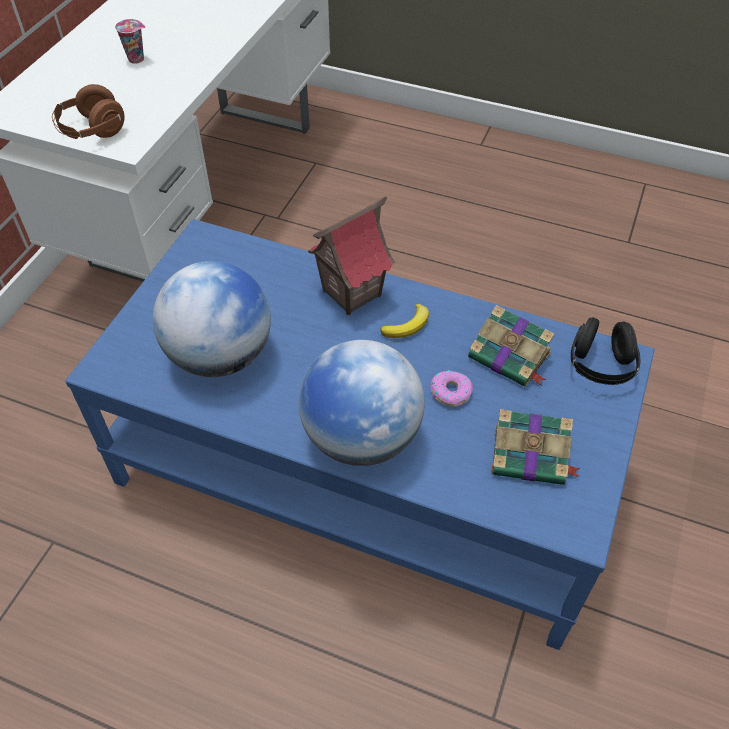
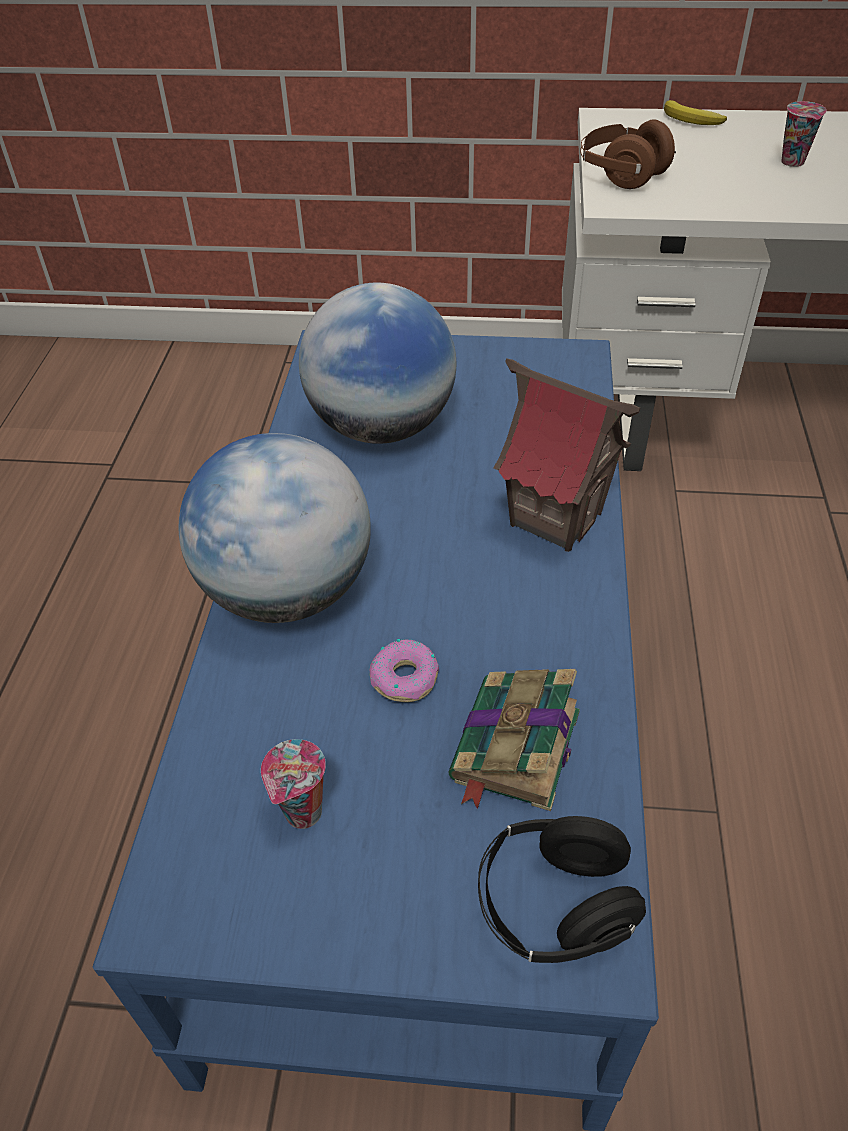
camera: 75 degrees right, 5 degrees down
banana [380,304,429,338] -> banana moved to [664,100,727,125]
book [492,409,580,485] -> cup [261,739,326,829]

